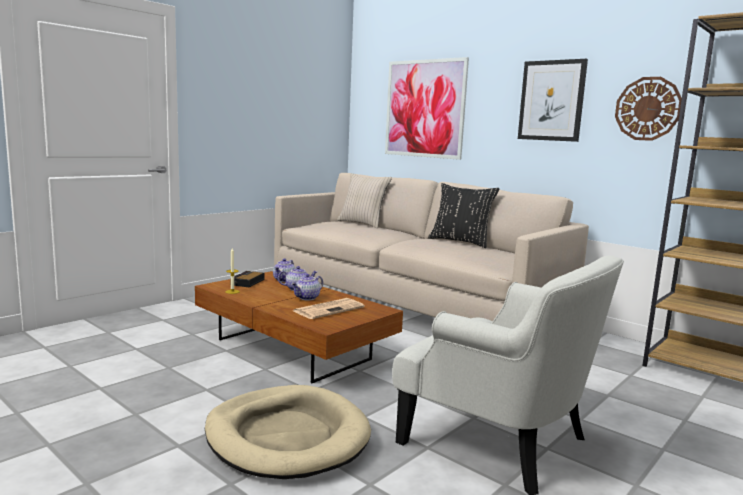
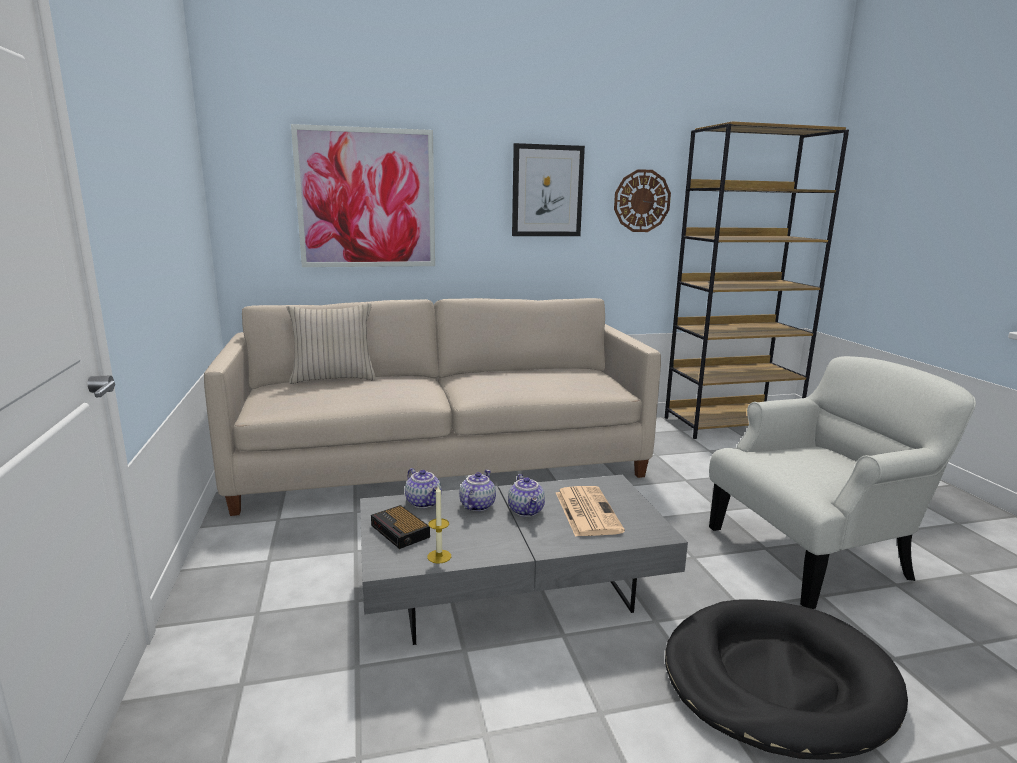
camera: 55 degrees left, 5 degrees up
brown coffee table [195,271,403,383] -> grey coffee table [360,475,688,645]
beige dog bed [205,385,371,479] -> black dog bed [665,600,908,760]
black pillow [428,183,499,248] -> none

